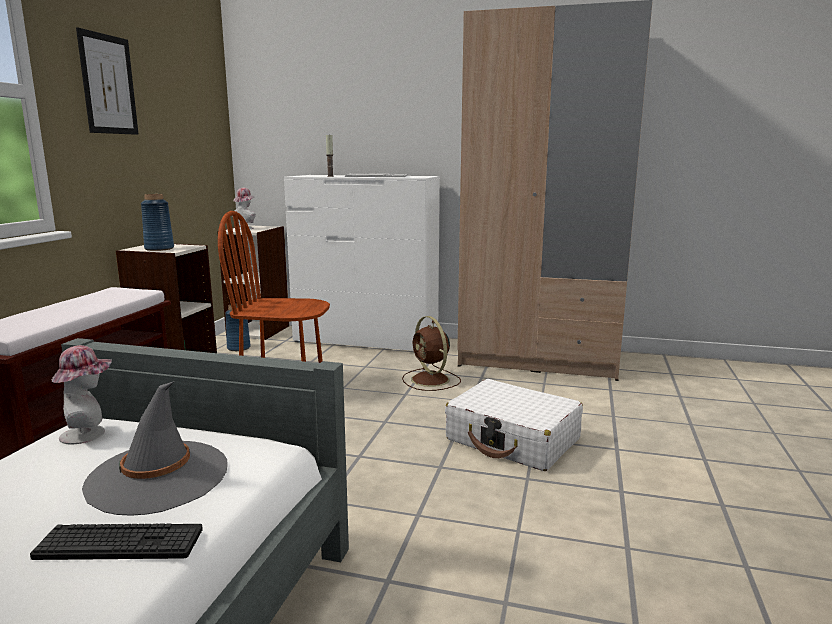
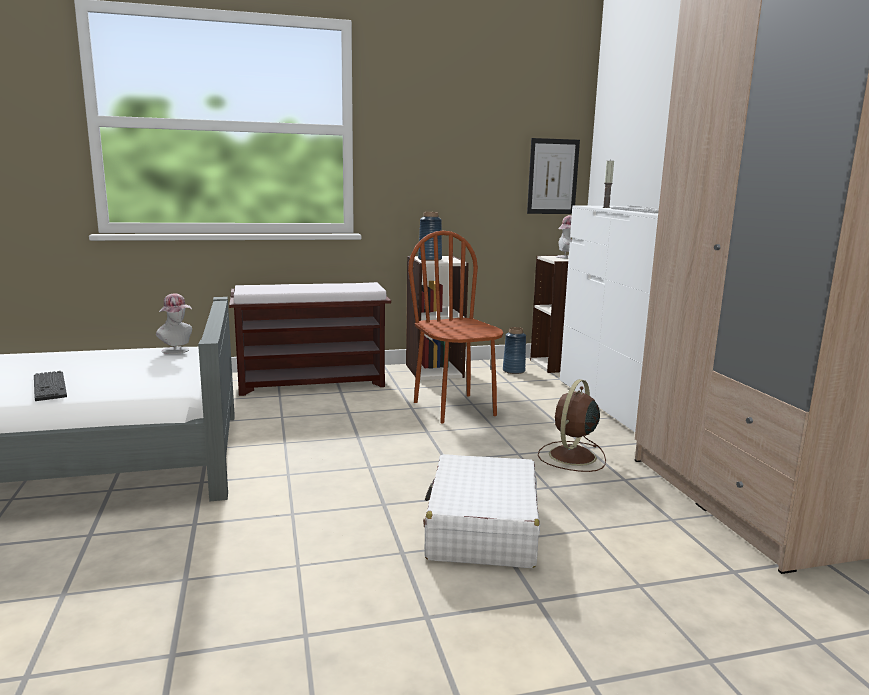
camera: 60 degrees right, 0 degrees up
picture [76,27,139,135] -> picture moved to [527,138,580,214]
grey hat [82,381,227,516] -> none

